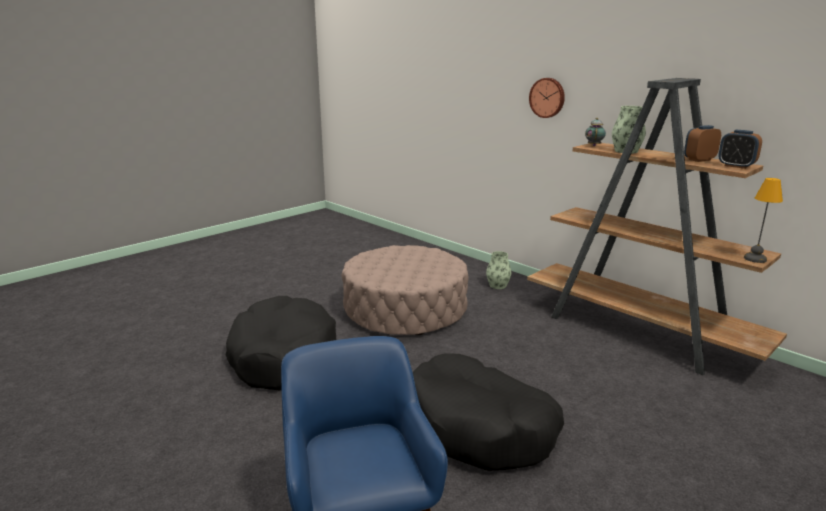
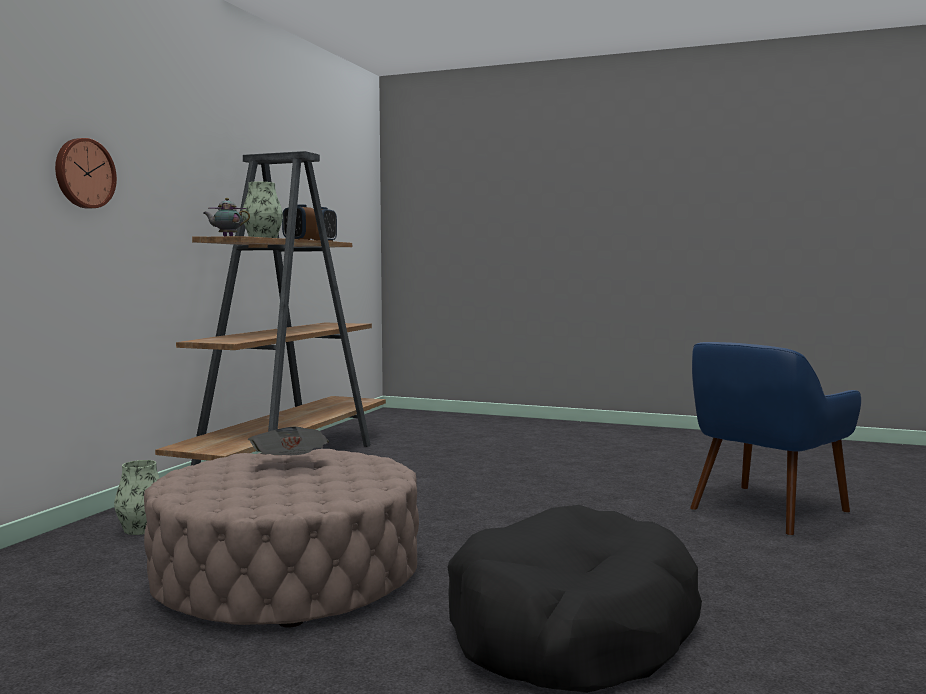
camera: 115 degrees left, 15 degrees down
black dog bed [413,353,564,471] -> none
table lamp [744,178,783,263] -> none
none -> newspaper [248,427,329,455]

